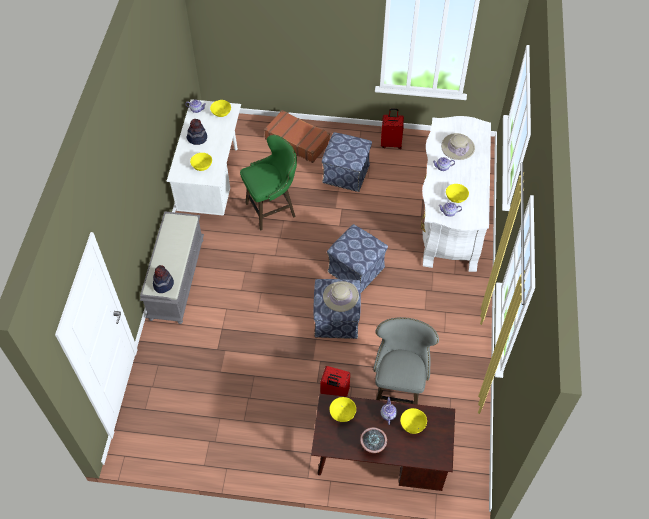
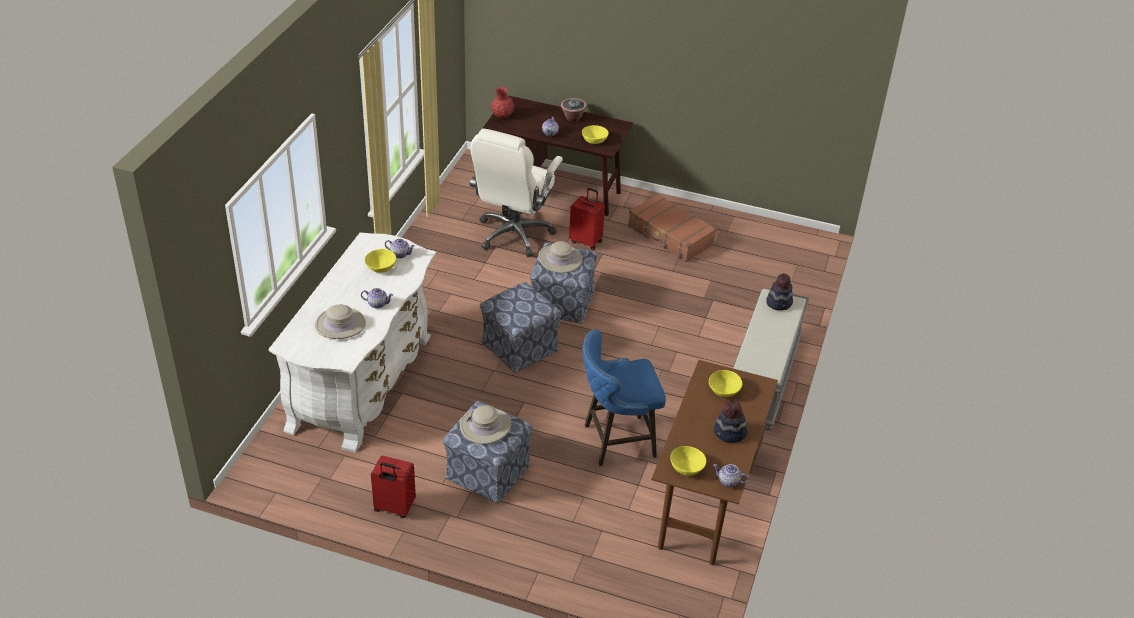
camera: 170 degrees left, 15 degrees down
white desk [167,99,241,216] -> brown desk [651,360,778,565]
green stool [240,134,297,231] -> blue stool [582,329,666,466]
brown suitcase [264,110,330,163] -> brown suitcase moved to [628,194,716,262]
grey stool [373,317,439,405] -> white office chair [470,129,563,257]
yellow bowl [400,408,427,434] -> none
none -> beige hat [460,405,511,444]
none -> red vase [491,87,514,118]

